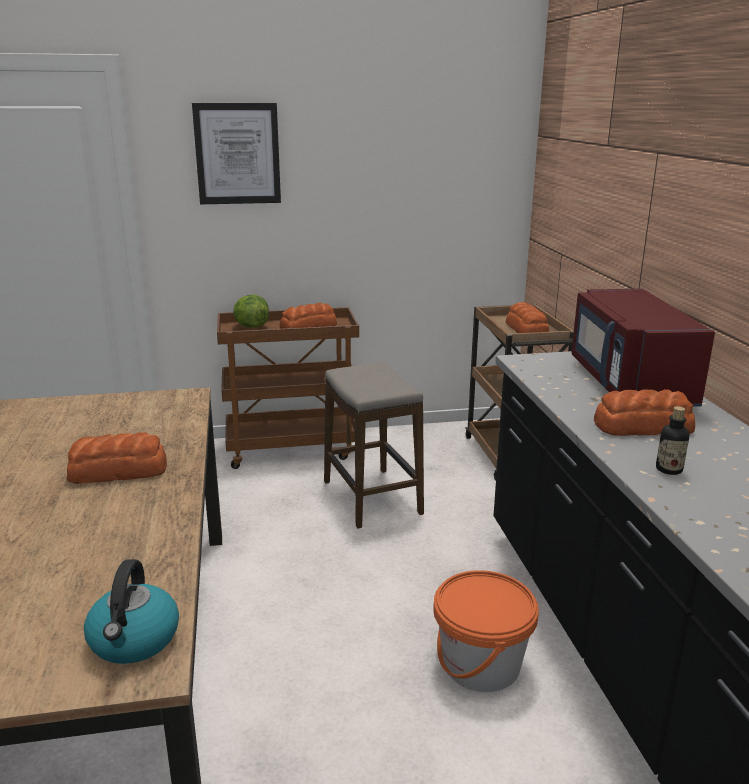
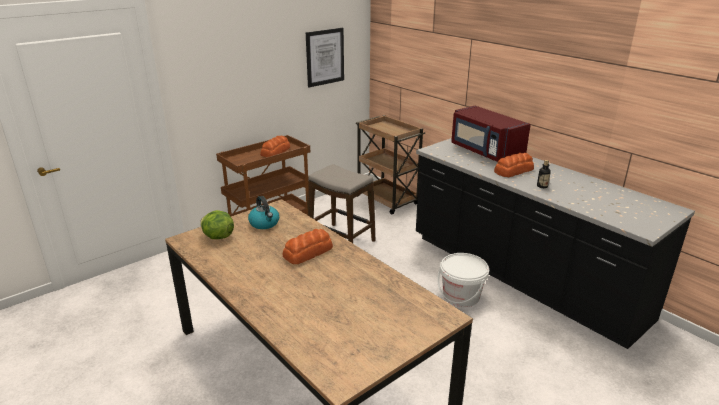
camera: 30 degrees left, 5 degrees up
kettle [84,559,179,664] -> kettle moved to [248,196,279,229]
picture [192,103,281,204] -> picture moved to [306,28,344,87]
lettuce [233,295,269,328] -> lettuce moved to [200,210,234,239]
orange bucket [433,570,539,692] -> white bucket [437,253,489,307]
bread [506,302,550,333] -> none

